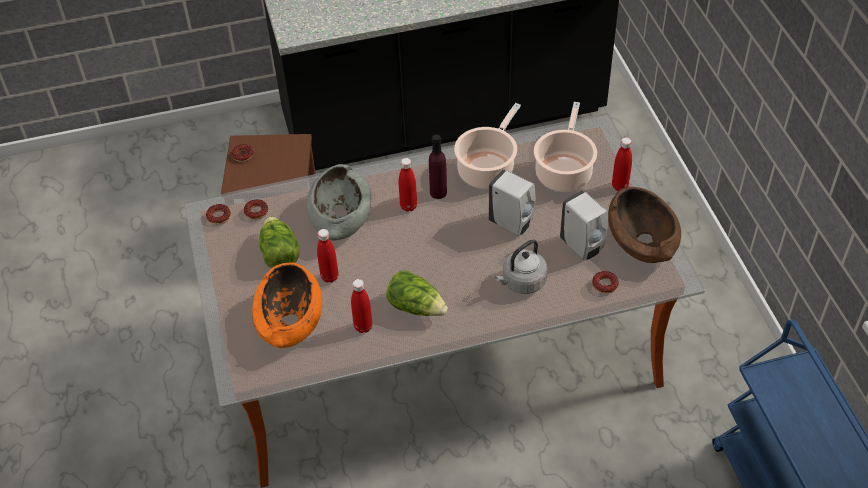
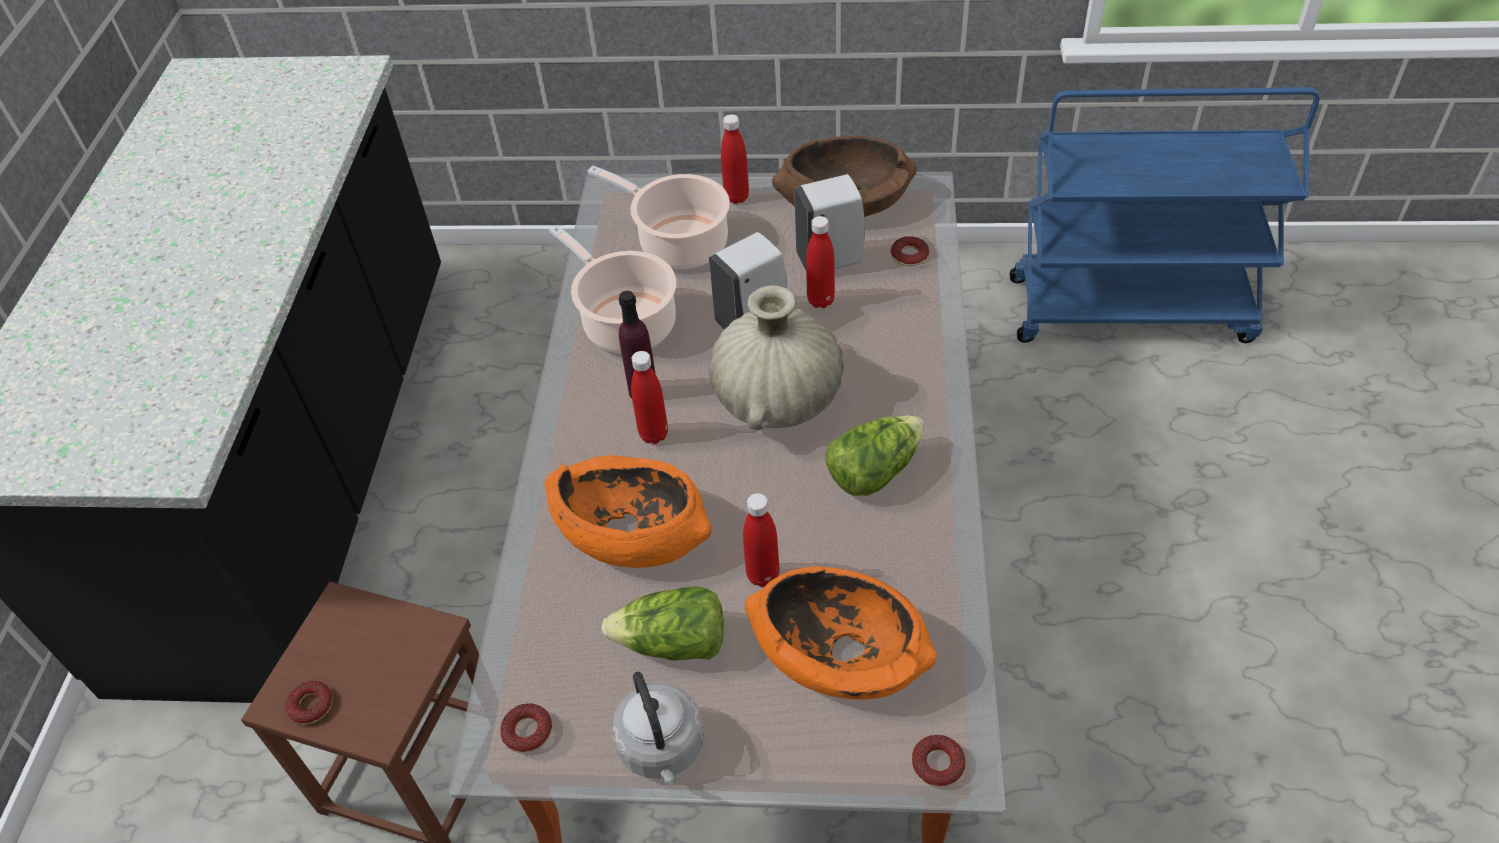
camera: 70 degrees left, 0 degrees up
donut [244,199,268,220] -> donut moved to [912,735,965,787]
grey bowl [307,164,372,241] -> orange bowl [544,455,712,568]
red bottle [351,279,372,333] -> red bottle moved to [806,216,835,308]
grey kettle [495,239,547,294] -> grey kettle moved to [612,672,704,786]
none -> beige vase [709,285,844,430]

